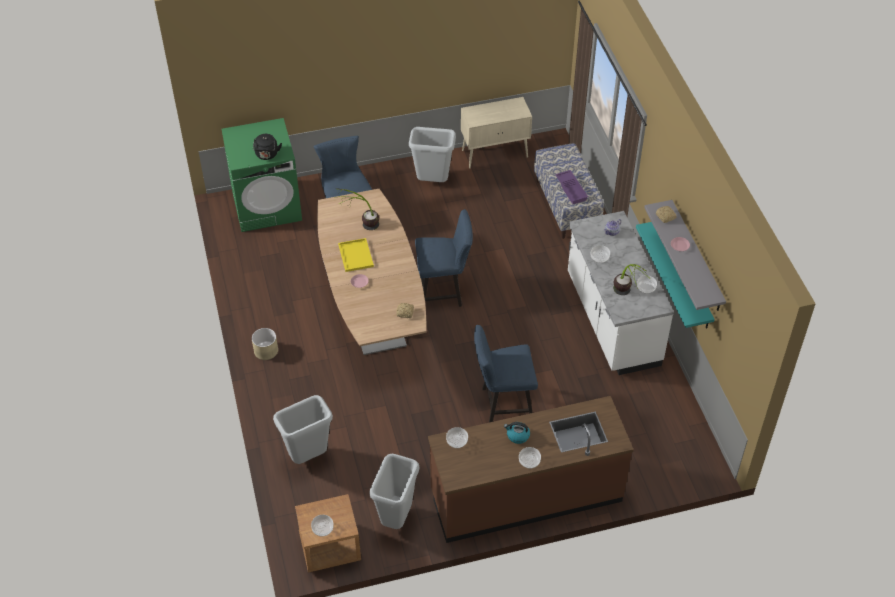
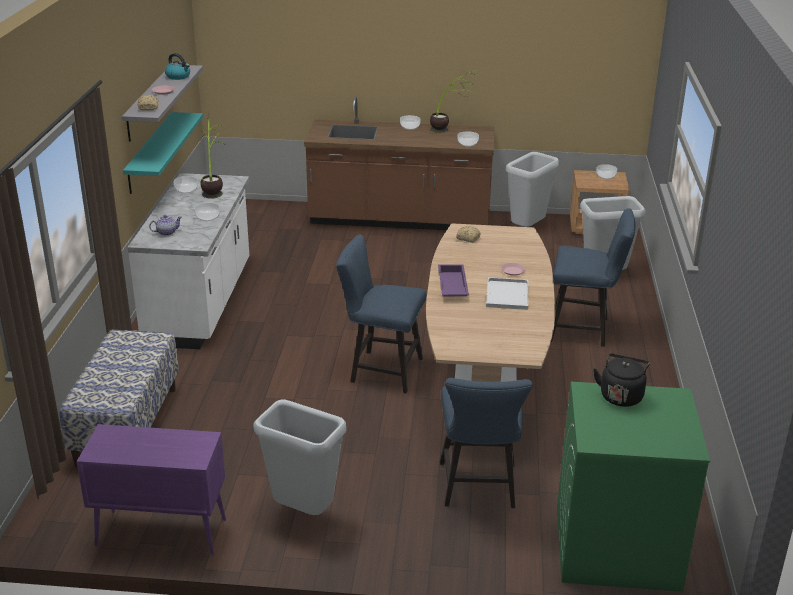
camera: 160 degrees left, 20 degrees down
beige planter [252,328,278,360] -> none
potted plant [335,188,379,230] -> potted plant moved to [430,70,476,133]
yellow tray [338,238,374,272] -> white tray [486,277,528,310]
beige cabinet [461,97,532,169] -> purple cabinet [77,424,226,555]
blue chair [474,325,538,422] -> blue chair moved to [551,208,636,347]
kettle [504,422,530,444] -> kettle moved to [165,53,190,80]
purple tray [555,170,588,204] -> purple tray moved to [438,264,469,296]

